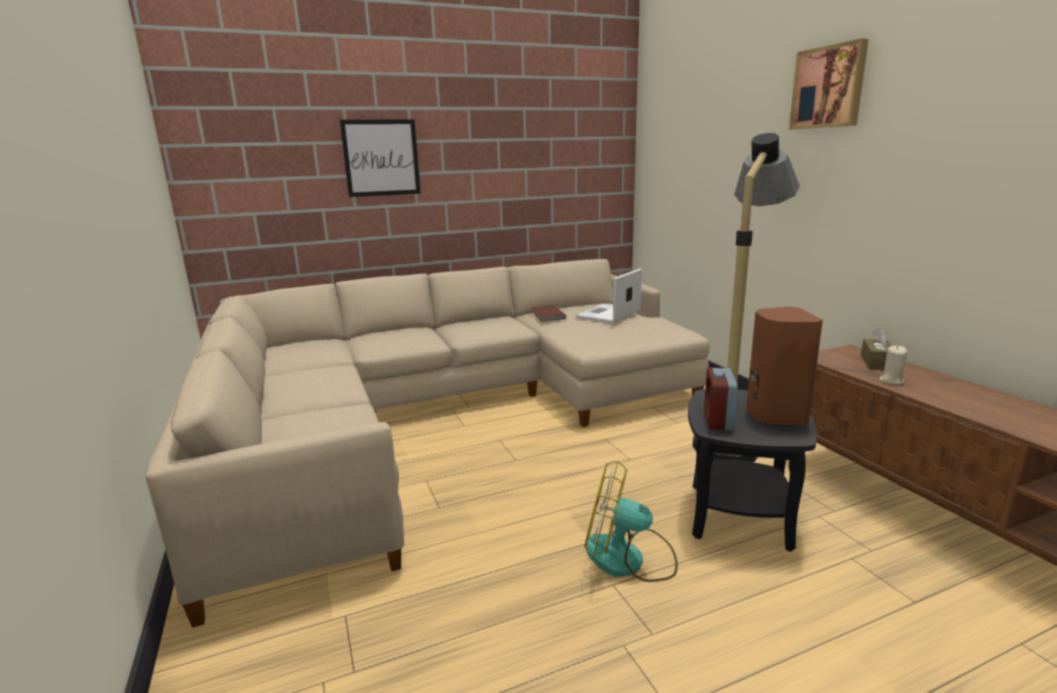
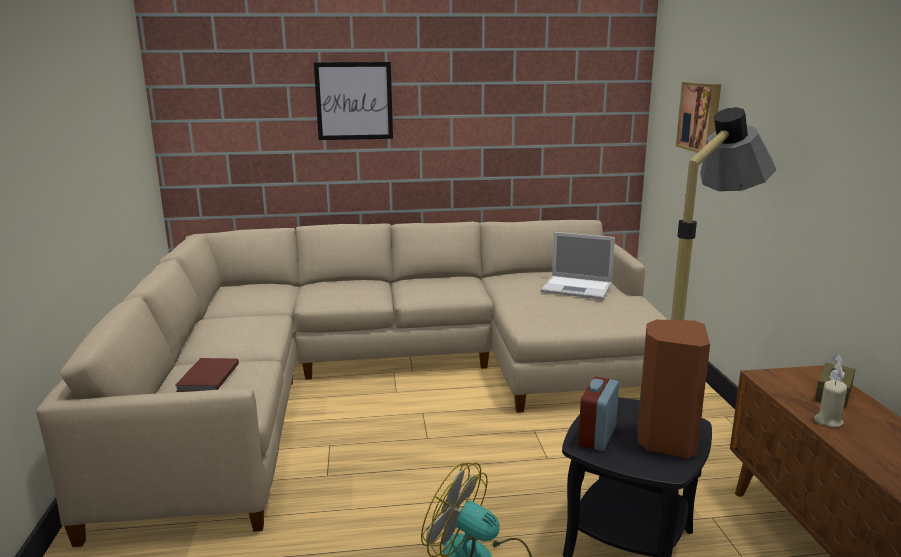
camera: 15 degrees right, 0 degrees up
brown book [532,305,566,321] -> brown book moved to [176,358,239,392]
laptop [576,268,642,324] -> laptop turned 120 degrees counterclockwise [541,232,615,299]
picture [789,39,869,130] -> picture moved to [676,82,721,153]

